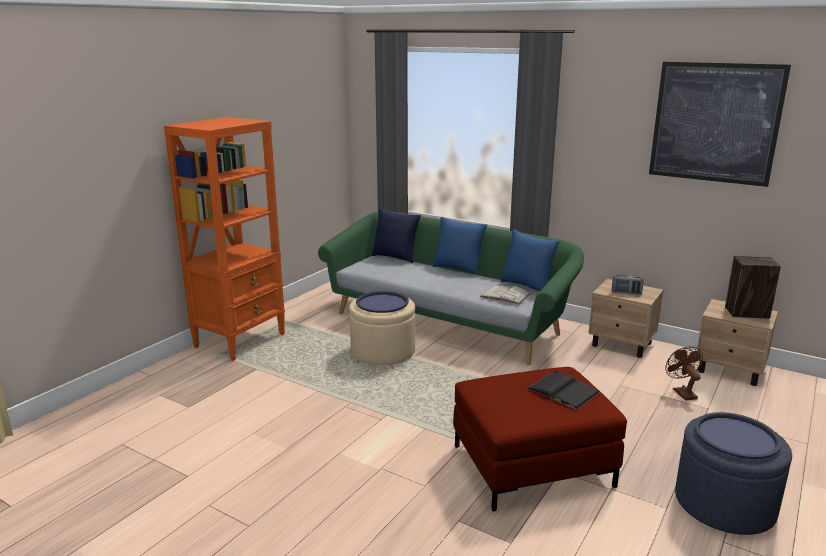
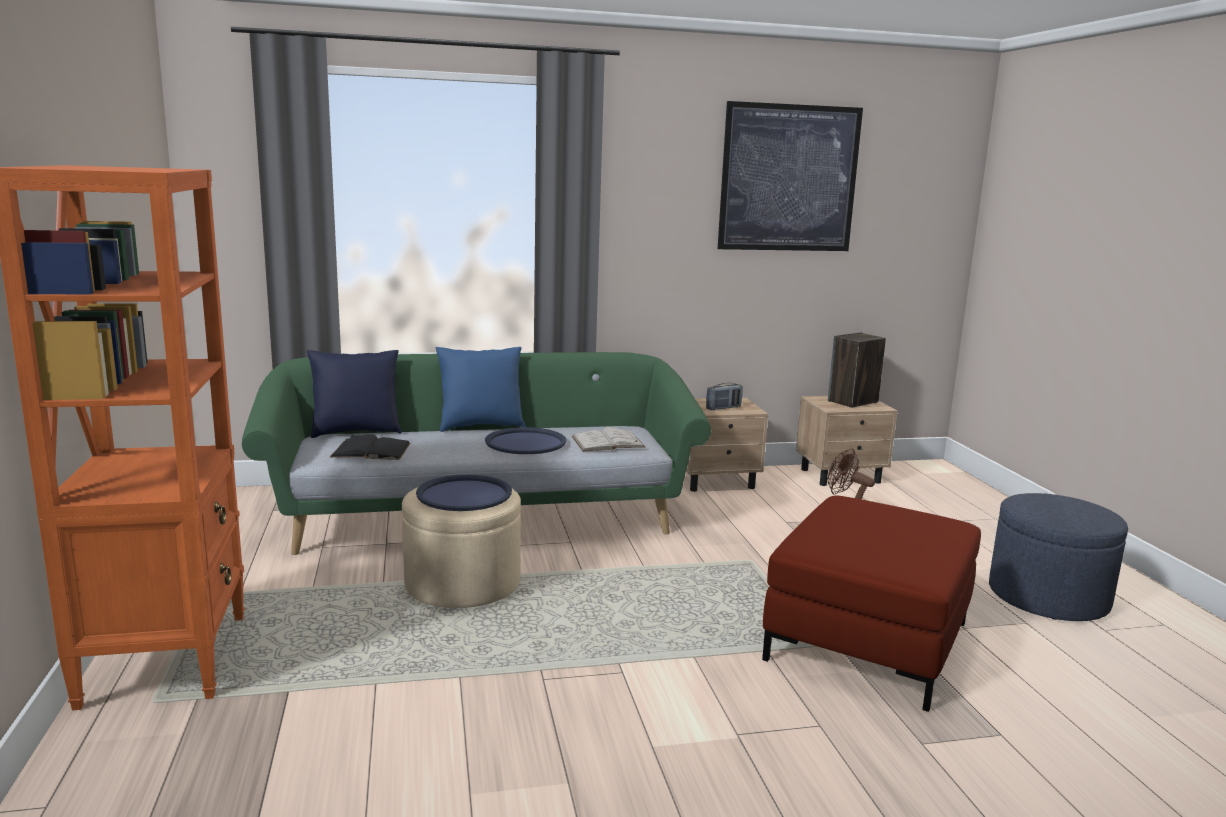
camera: 45 degrees left, 5 degrees down
blue pillow [501,229,560,291] -> none
black book [526,371,600,410] -> black book moved to [330,434,410,460]
blue tray [695,412,782,459] -> blue tray moved to [485,427,566,454]

